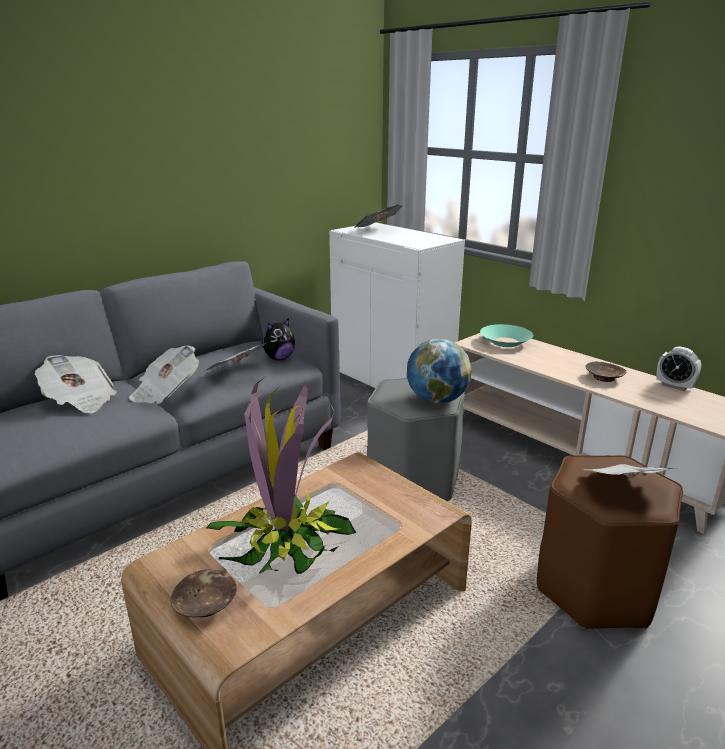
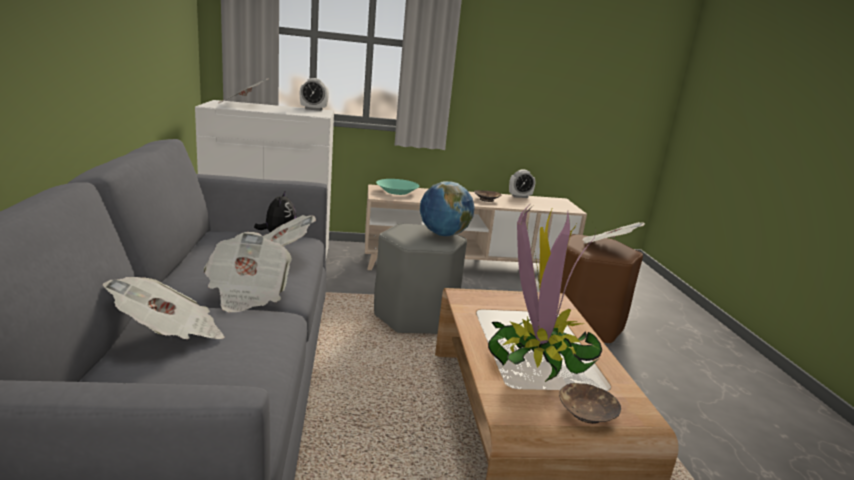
camera: 55 degrees left, 5 degrees down
none -> alarm clock [300,78,329,111]

